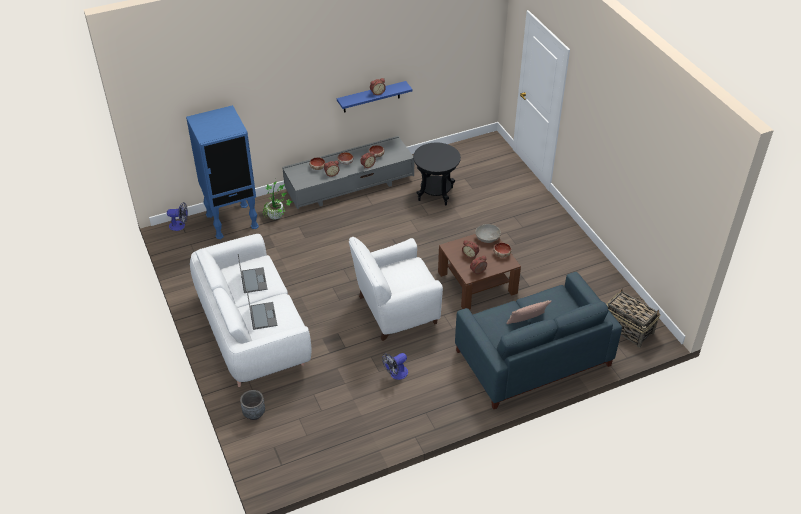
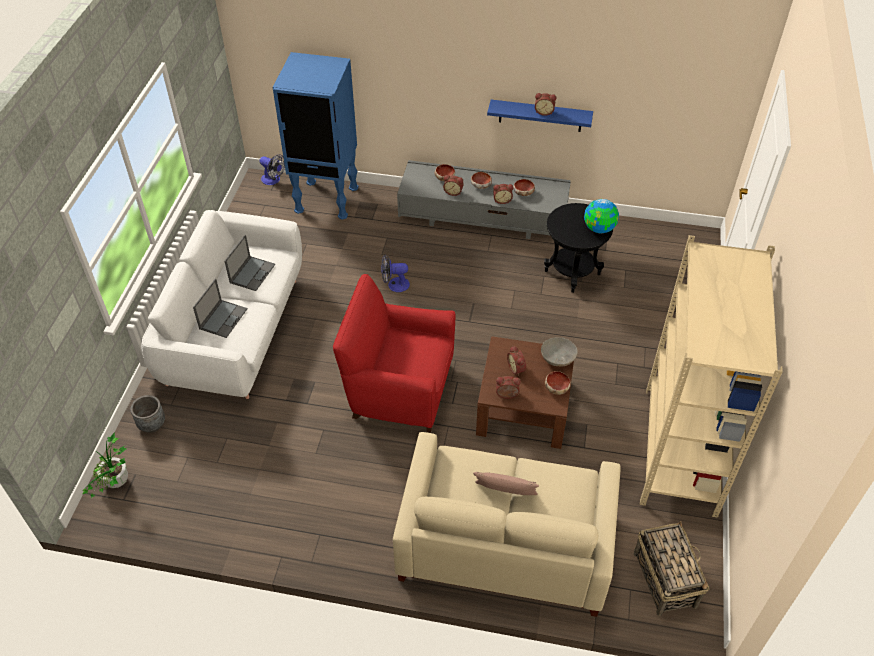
camera: 35 degrees right, 5 degrees up
potted plant [263,181,293,219] -> potted plant moved to [83,432,128,498]
white armchair [349,237,443,341] -> red armchair [333,274,456,433]
fan [382,353,408,380] -> fan moved to [381,255,410,292]
blue sofa [455,272,622,409] -> beige sofa [393,432,621,617]
none -> globe [584,199,619,233]
none -> beige bookcase [640,235,783,518]

